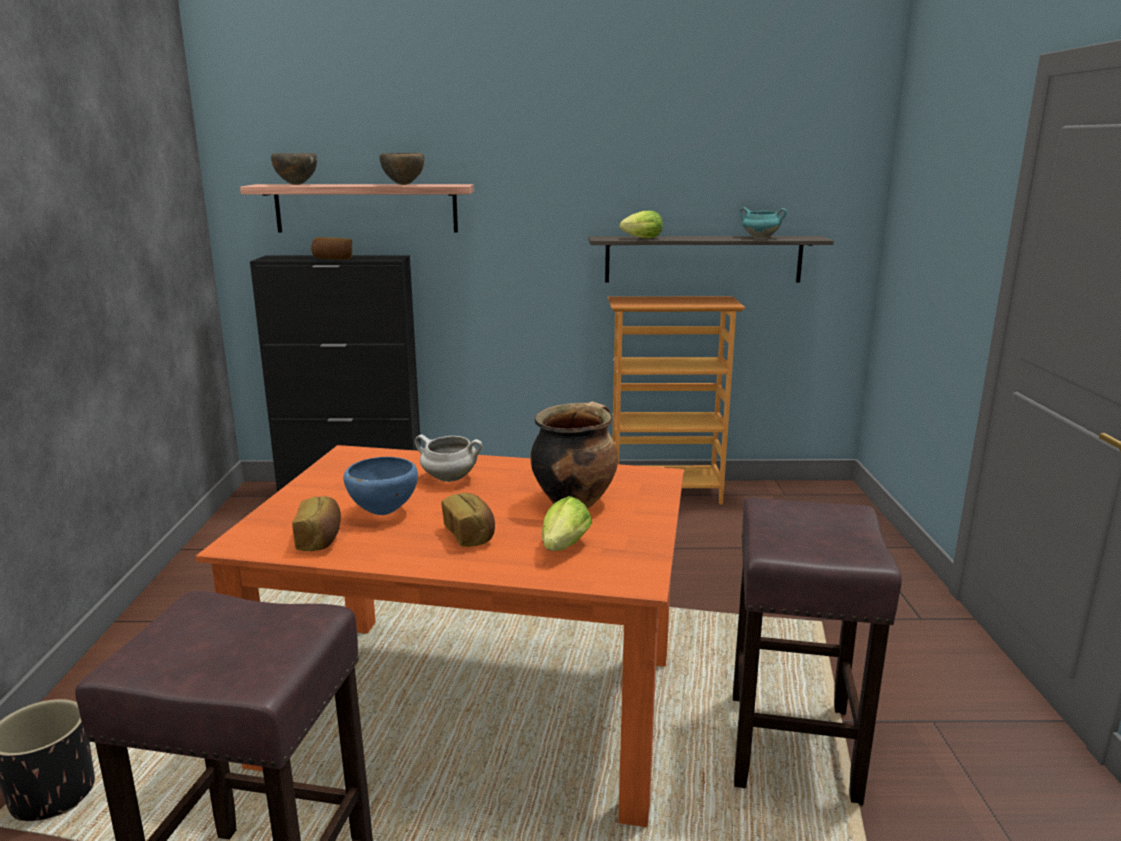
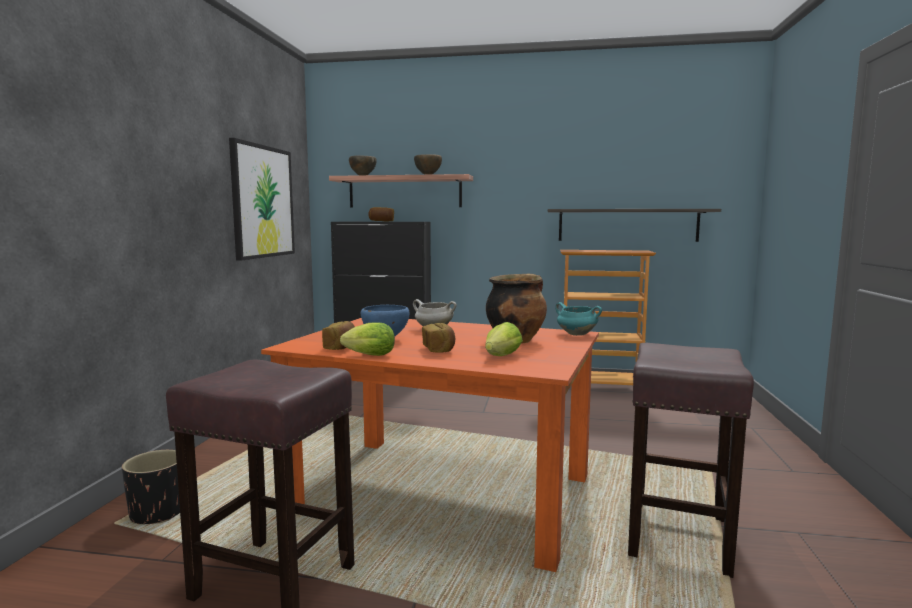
camera: 10 degrees right, 10 degrees down
lettuce [619,211,663,239] -> lettuce moved to [340,322,395,356]
turquoise cooking pot [739,207,787,238] -> turquoise cooking pot moved to [555,302,602,336]
none -> picture [229,138,295,261]

